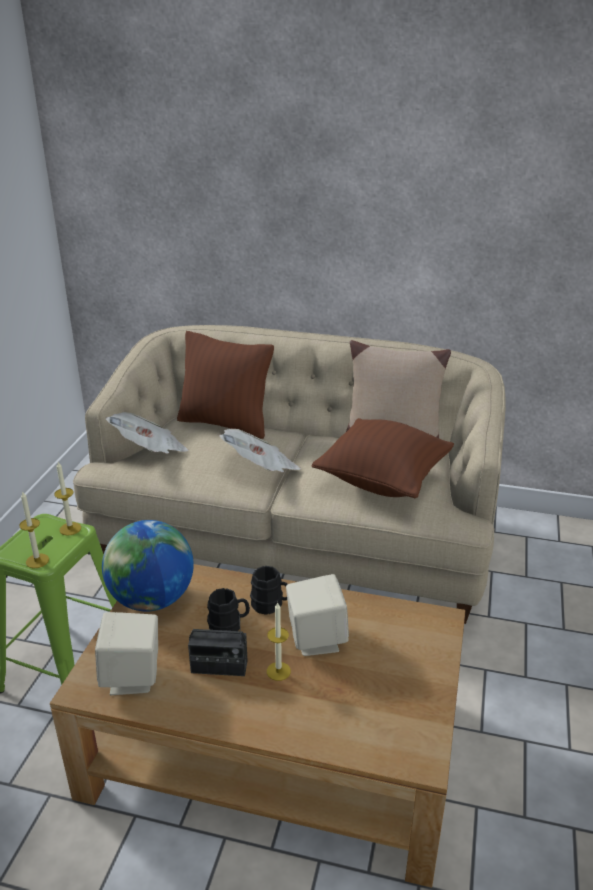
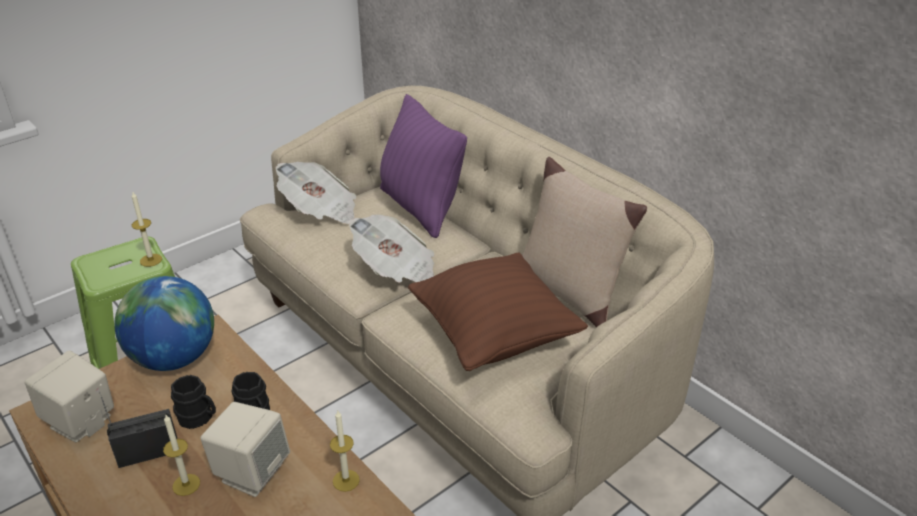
camera: 35 degrees right, 5 degrees up
candle [19,491,49,568] -> candle moved to [330,411,360,492]
brown pillow [177,331,274,439] -> purple pillow [380,94,467,238]
radio [188,612,247,676] -> radio turned 120 degrees clockwise [99,391,177,468]

